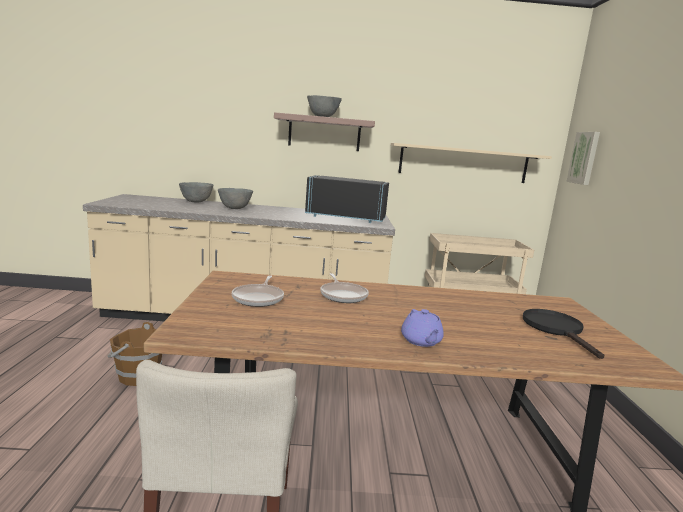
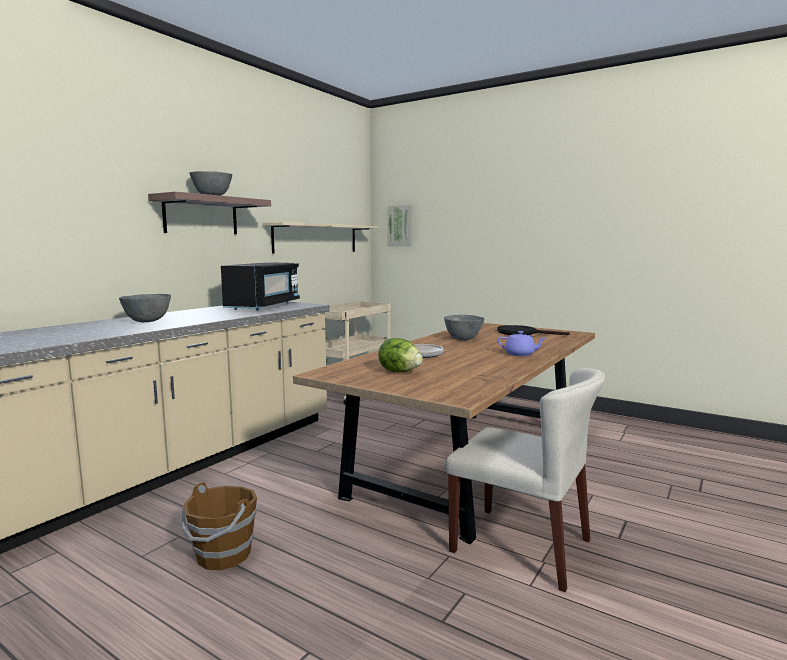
camera: 55 degrees left, 5 degrees down
grey bowl [179,182,213,203] -> grey bowl moved to [444,315,485,341]
frying pan [232,275,284,307] -> lettuce [378,338,423,372]
black microwave [305,175,389,223] -> black microwave turned 150 degrees clockwise [221,262,300,311]

